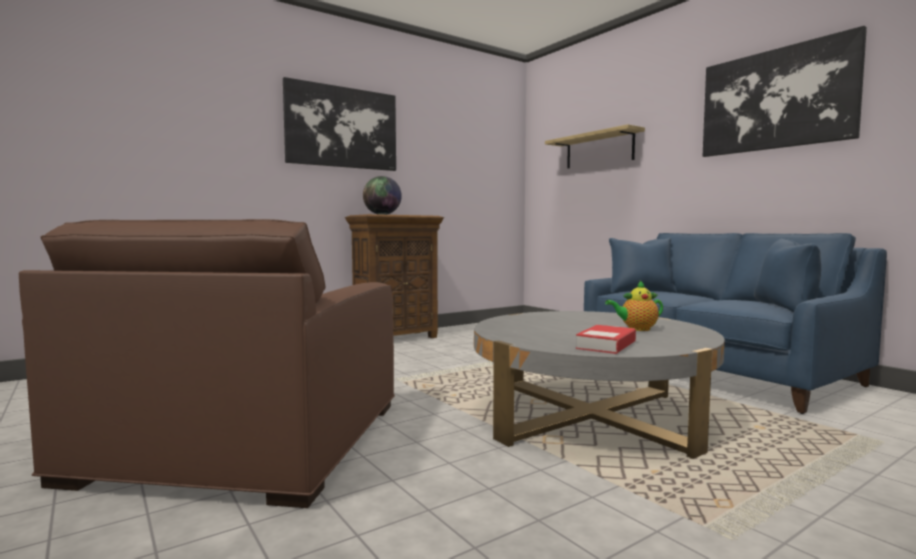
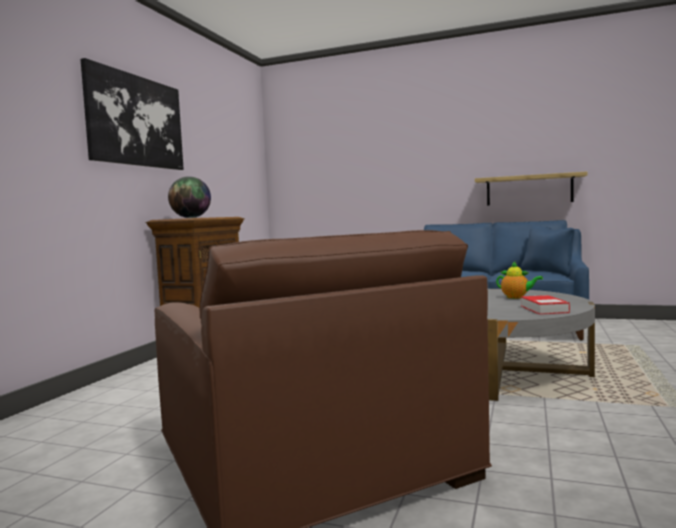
camera: 35 degrees left, 0 degrees up
shelf [545,124,645,168] -> shelf moved to [475,172,587,206]
teapot [605,281,663,331] -> teapot turned 105 degrees counterclockwise [496,262,543,299]
picture [703,26,867,157] -> none

